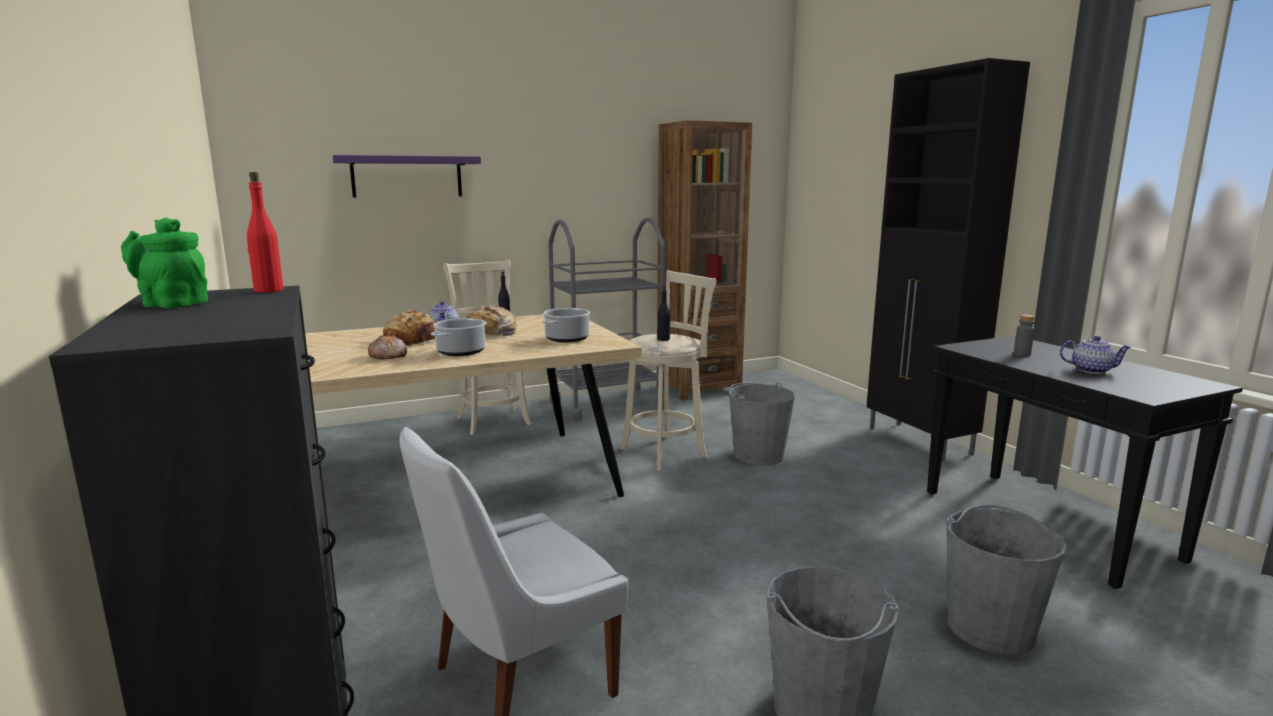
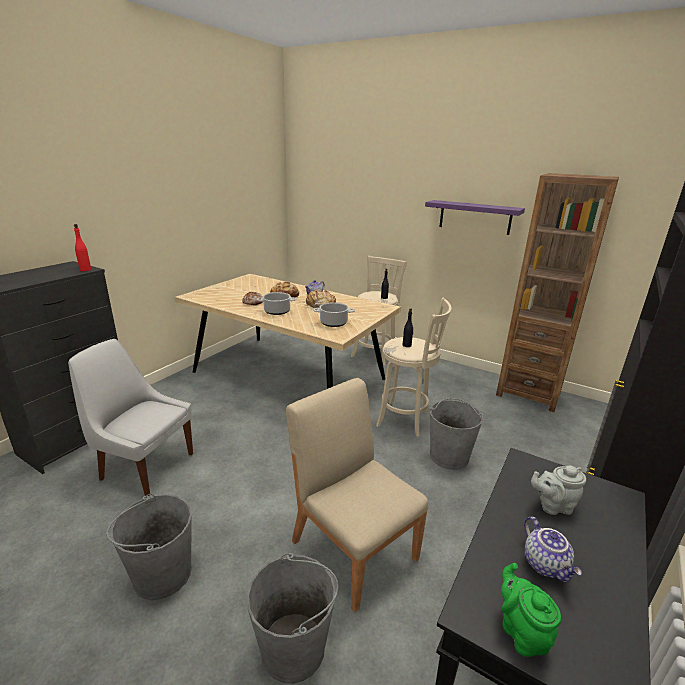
camera: 55 degrees right, 10 degrees up
green teapot [121,217,208,308] -> green teapot moved to [501,563,561,657]
purple shelf [332,155,481,198] -> purple shelf moved to [425,200,525,235]
grey cart [548,217,665,422] -> none
grey bottle [1014,315,1035,356] -> grey teapot [531,466,586,515]
none -> beige chair [286,378,429,612]

